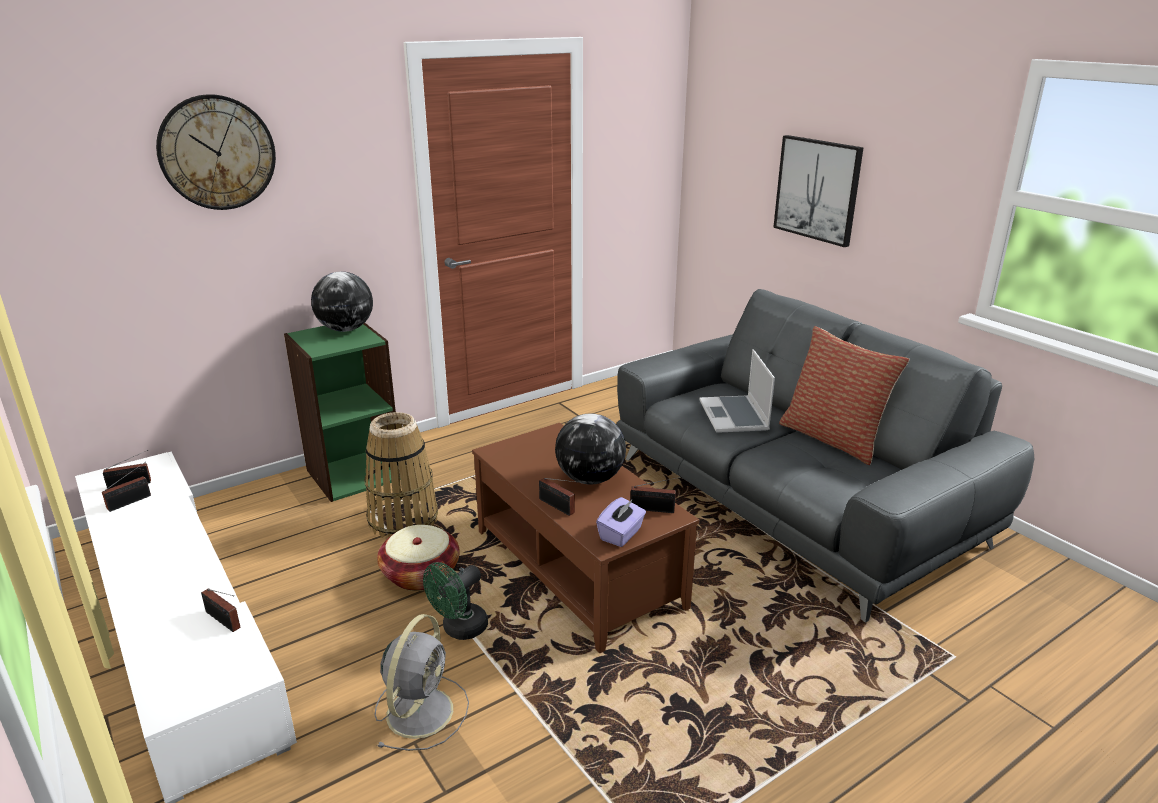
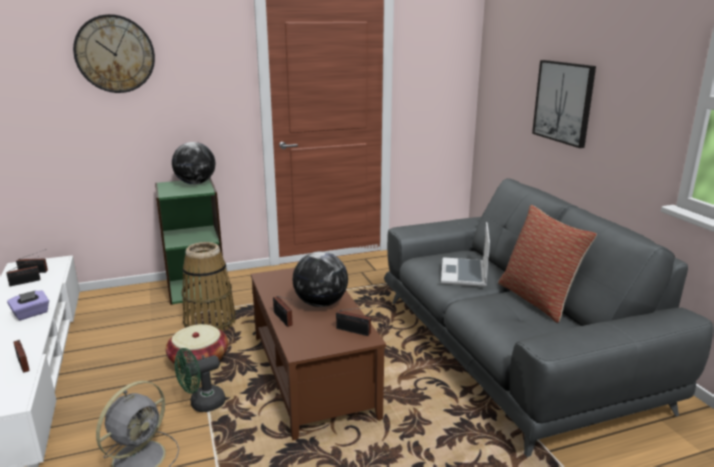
camera: 15 degrees right, 5 degrees down
purple tissue box [596,497,646,547] -> purple tissue box moved to [7,290,49,321]

